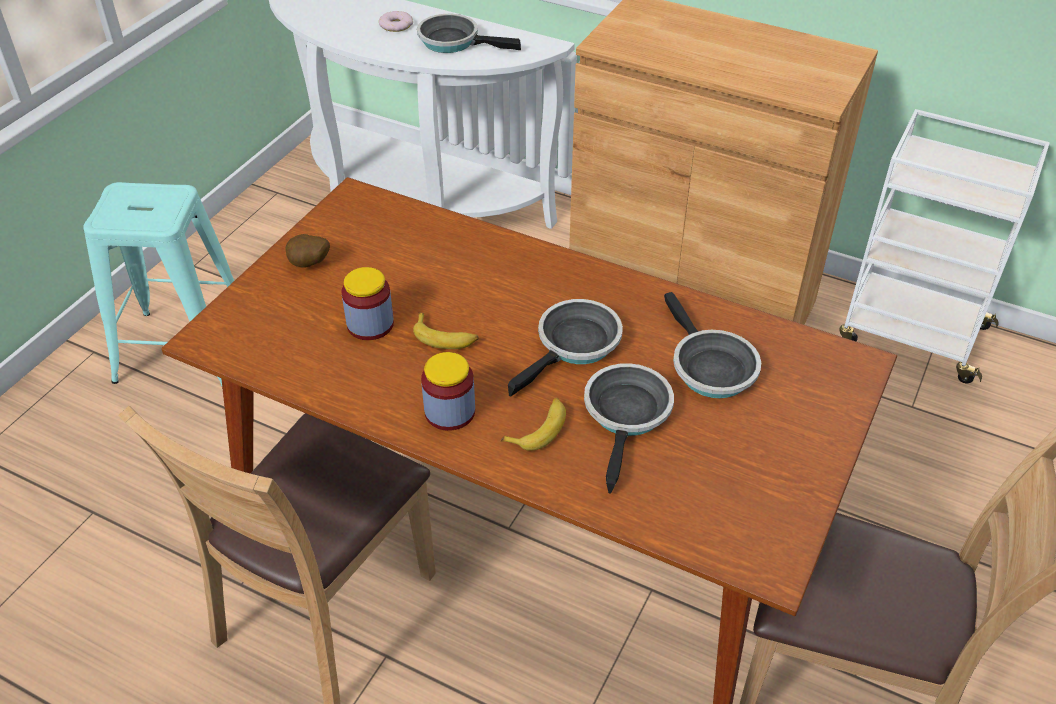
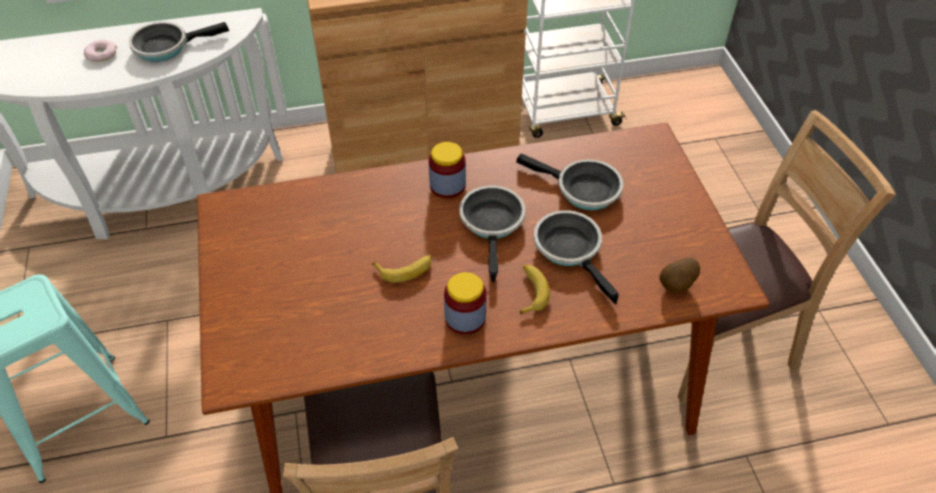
camera: 40 degrees left, 5 degrees up
potato [285,234,330,268] -> potato moved to [660,258,700,293]
jar [341,267,394,340] -> jar moved to [429,142,466,198]

